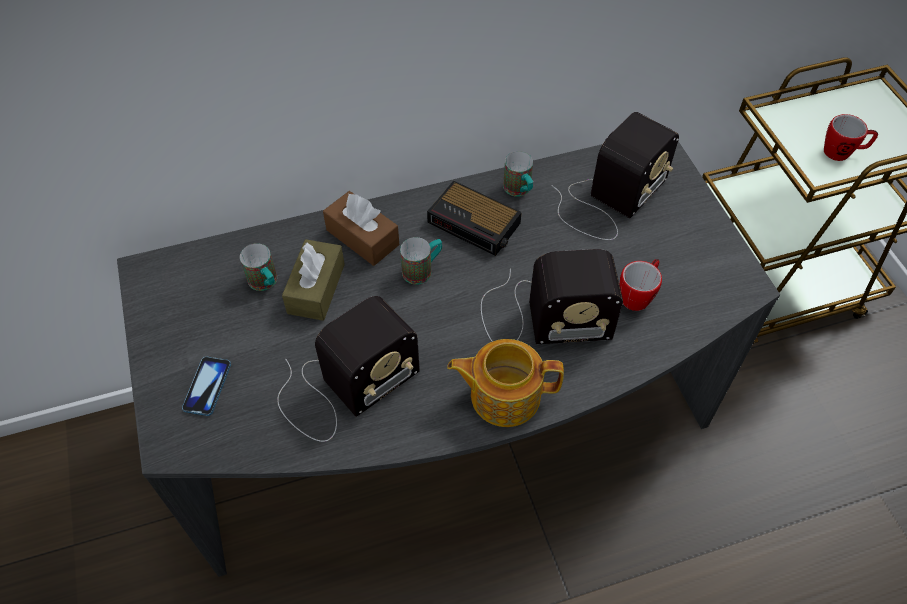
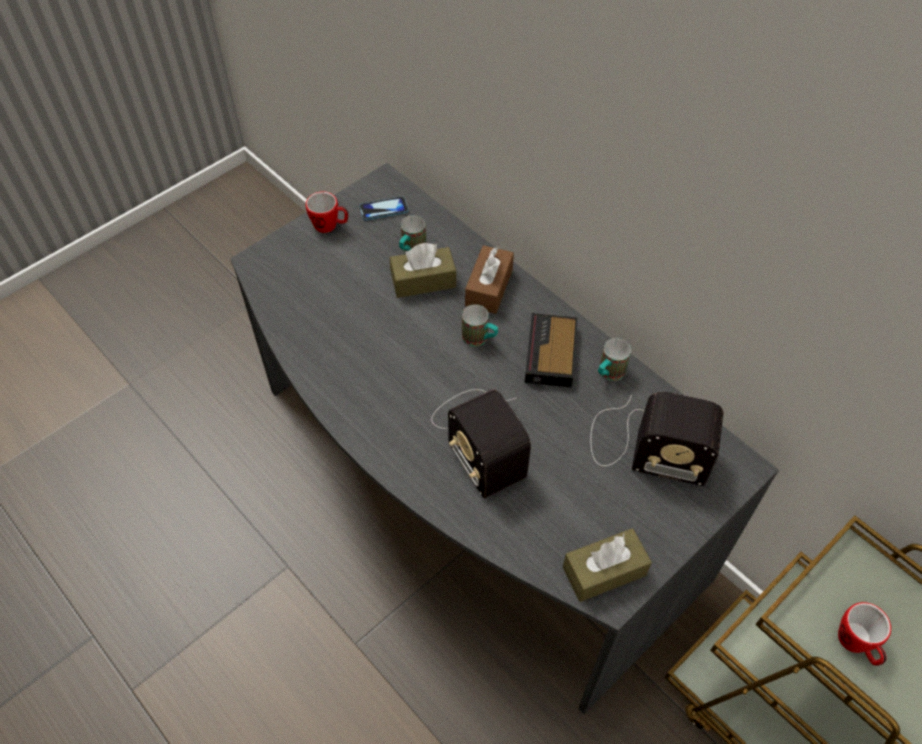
camera: 65 degrees right, 0 degrees up
phone [182,356,231,416] -> phone moved to [359,196,408,221]
radio [277,296,420,442] -> none
teapot [447,339,564,427] -> none
mug [620,259,662,311] -> mug moved to [306,192,348,233]
none -> brown tissue box [563,528,652,602]

